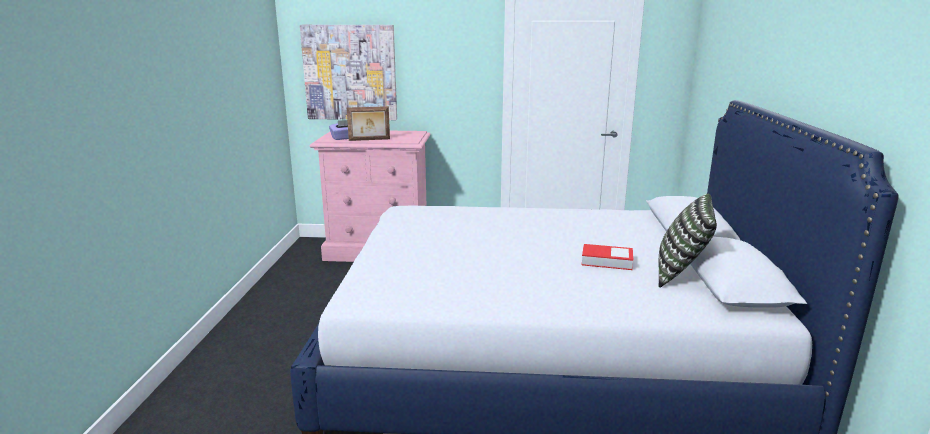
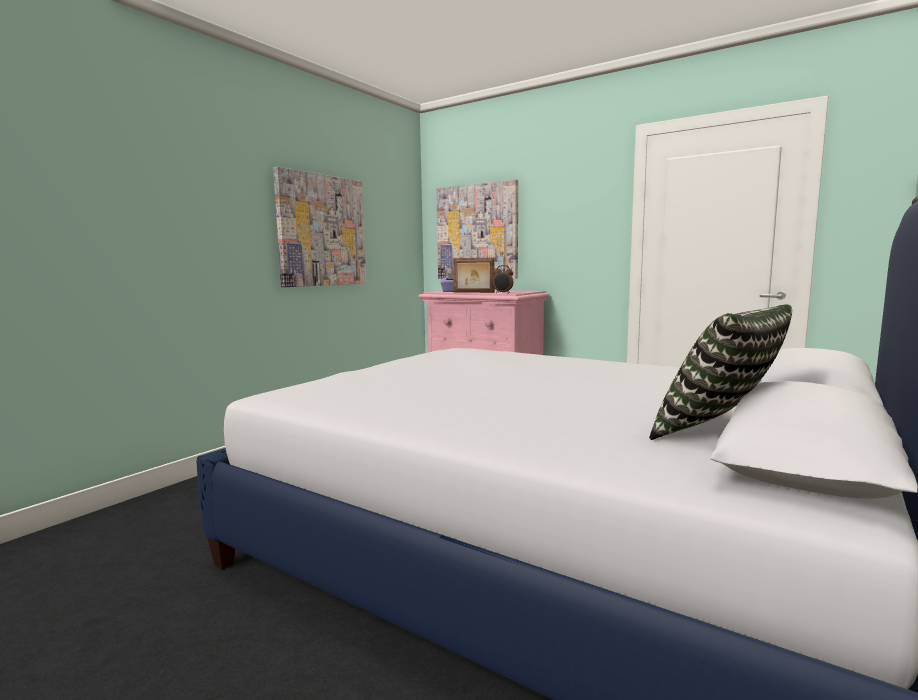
camera: 30 degrees right, 10 degrees down
book [581,244,634,270] -> none
none -> picture [273,167,366,287]
none -> alarm clock [493,265,514,293]

